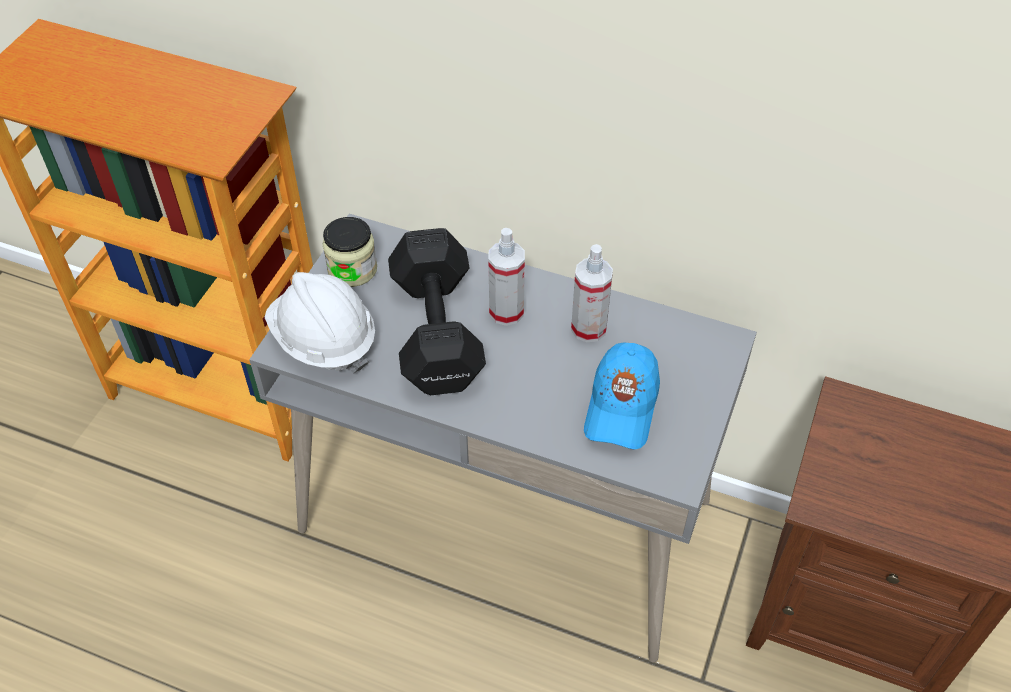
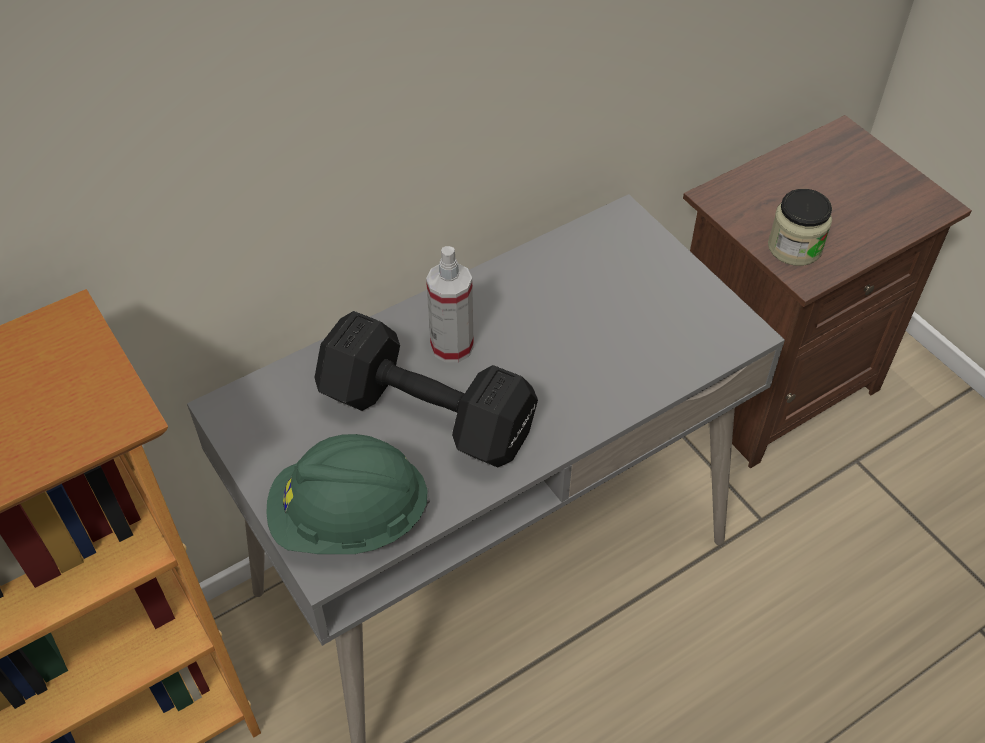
camera: 55 degrees left, 0 degrees up
white hard hat [264,272,375,373] -> green hard hat [266,434,430,554]
jar [322,217,377,287] -> jar moved to [768,189,832,266]
spray bottle [571,244,613,342] -> none
blue cap [584,342,660,450] -> none

